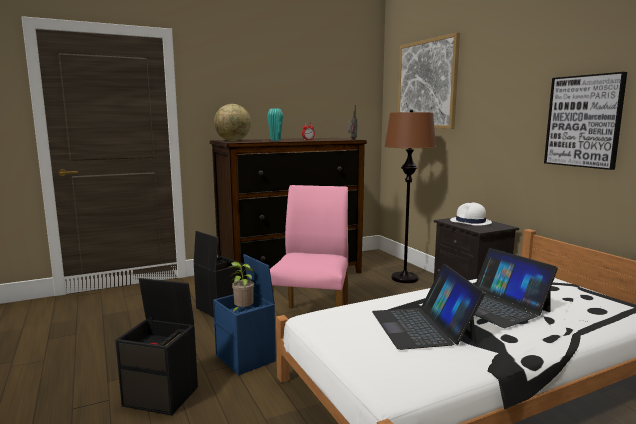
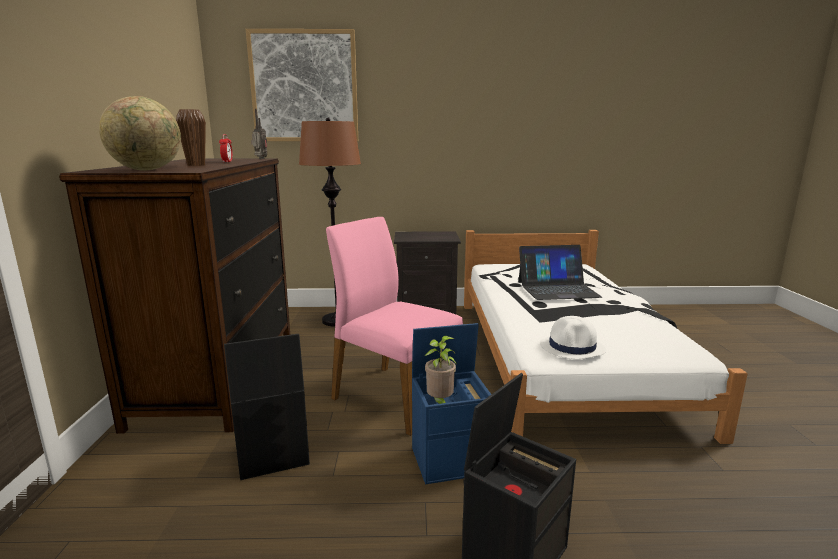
camera: 65 degrees left, 5 degrees up
turquoise vase [267,109,283,141] -> brown vase [176,109,206,166]
laptop [372,264,485,350] -> none
white hat [450,202,492,226] -> white hat moved to [540,316,606,359]
picture [544,72,627,170] -> none

